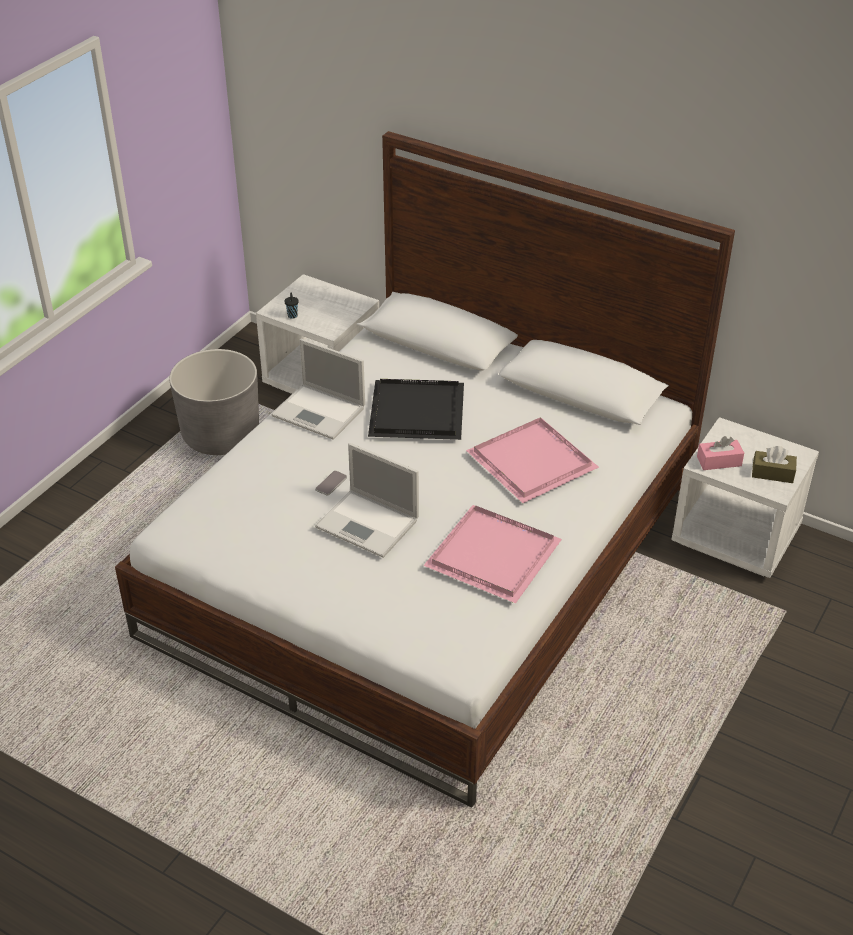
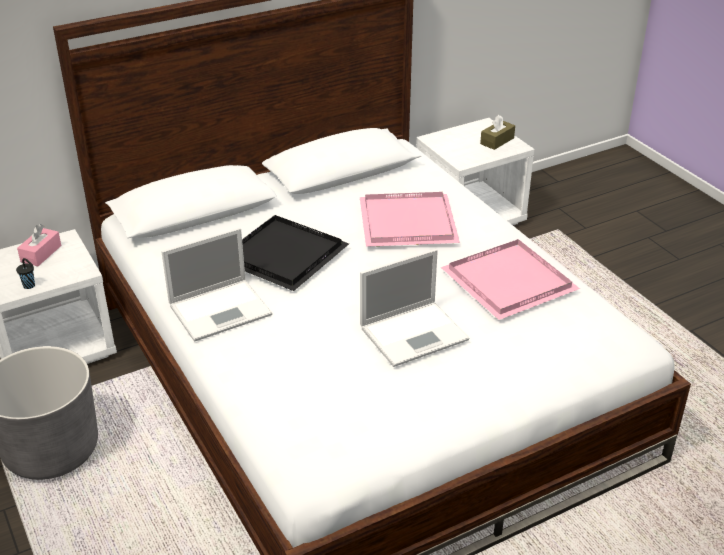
camera: 60 degrees left, 5 degrees down
phone [315,471,347,496] -> none
pink tissue box [697,436,744,470] -> pink tissue box moved to [17,224,62,266]

